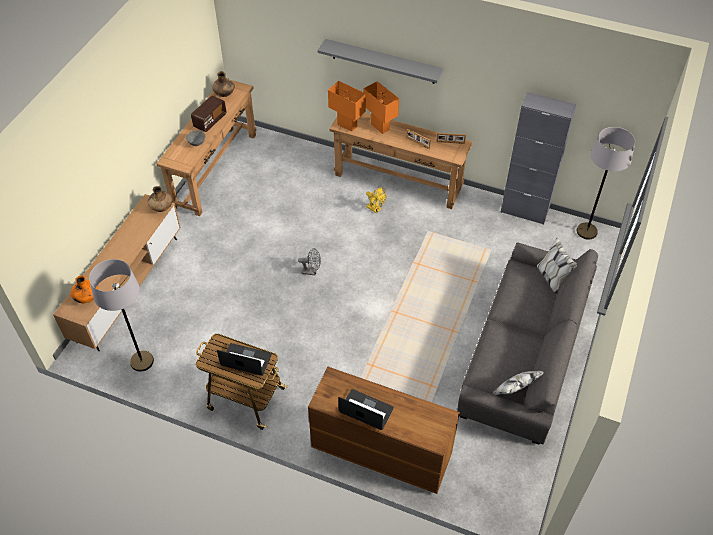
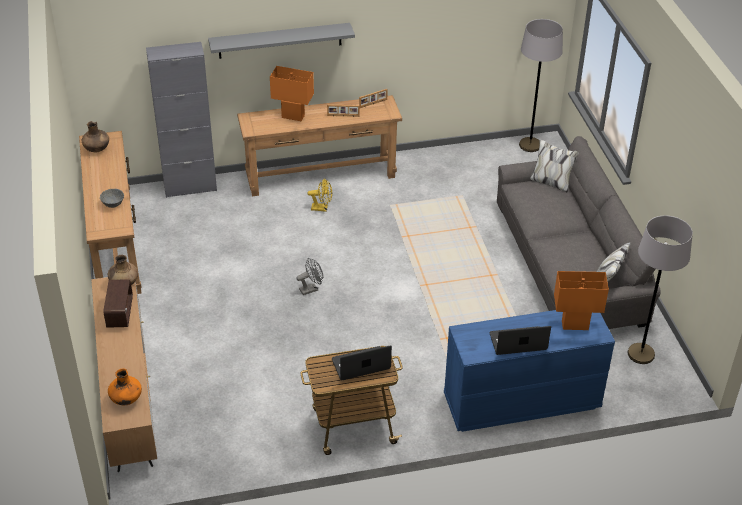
camera: 35 degrees left, 10 degrees down
grey floor lamp [89,259,154,372] -> grey floor lamp moved to [628,216,693,364]
radio [191,96,226,132] -> radio moved to [103,279,133,328]
brown dresser [308,367,460,494] -> blue dresser [444,310,615,432]
orange table lamp [328,81,366,132] -> orange table lamp moved to [554,271,609,330]
grey cabinet [500,92,577,225] -> grey cabinet moved to [146,42,217,198]

